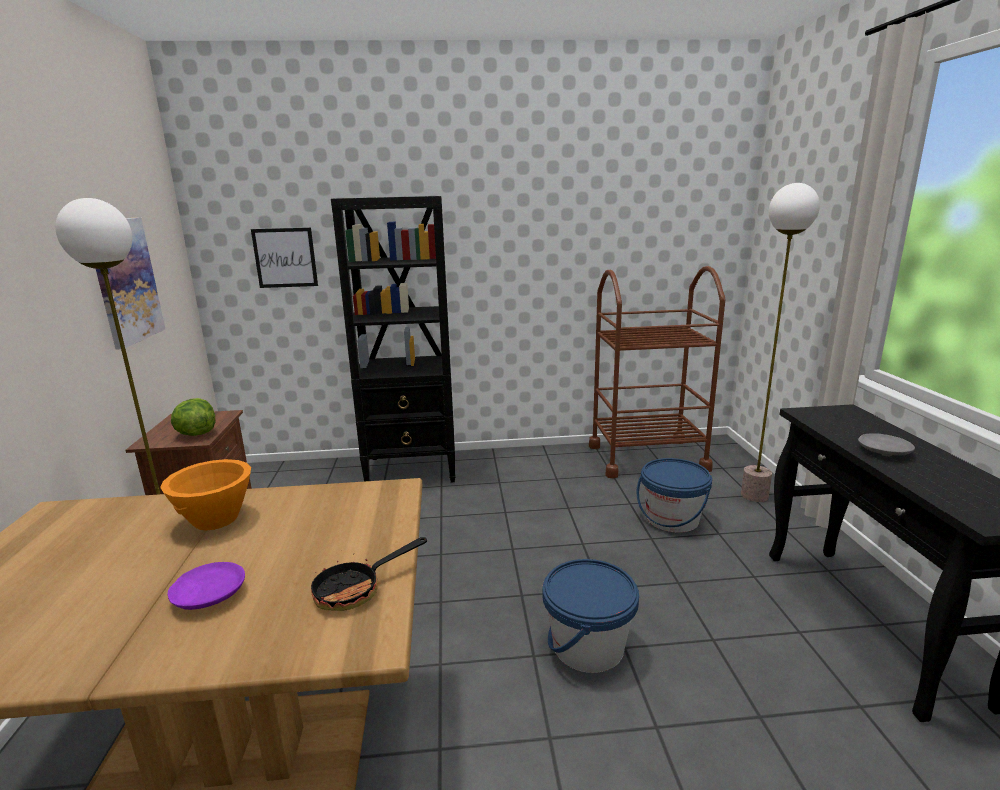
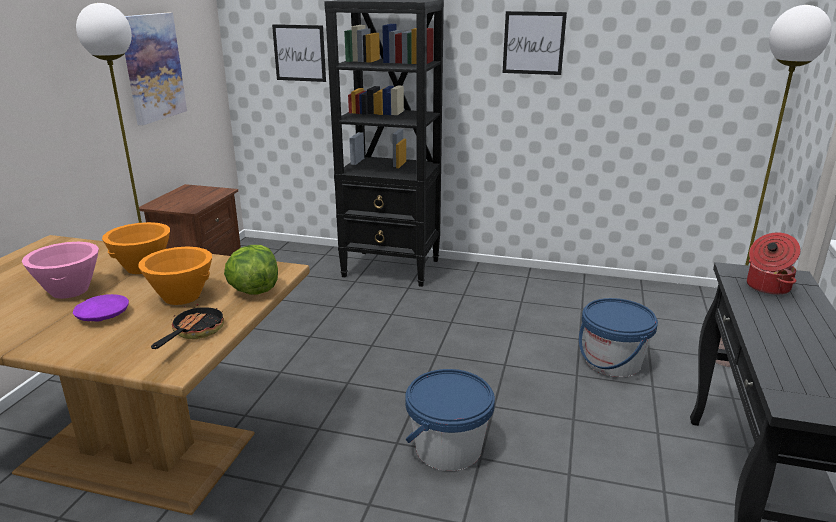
camera: 20 degrees right, 5 degrees up
lettuce [171,398,215,436] -> lettuce moved to [224,245,278,294]
frying pan [311,537,427,611] -> frying pan turned 120 degrees clockwise [151,303,224,349]
brown cart [589,266,725,478] -> none
grey plate [858,433,915,456] -> none
none -> pink bowl [22,242,99,299]
none -> orange bowl [138,247,212,305]
none -> picture [503,11,567,75]
none -> cooking pot [747,232,800,295]

